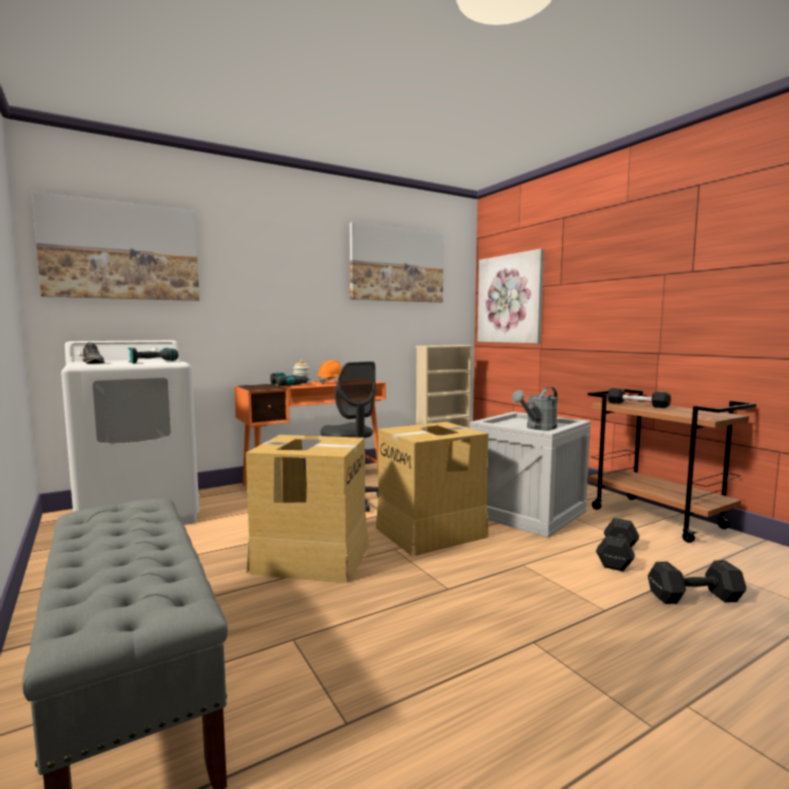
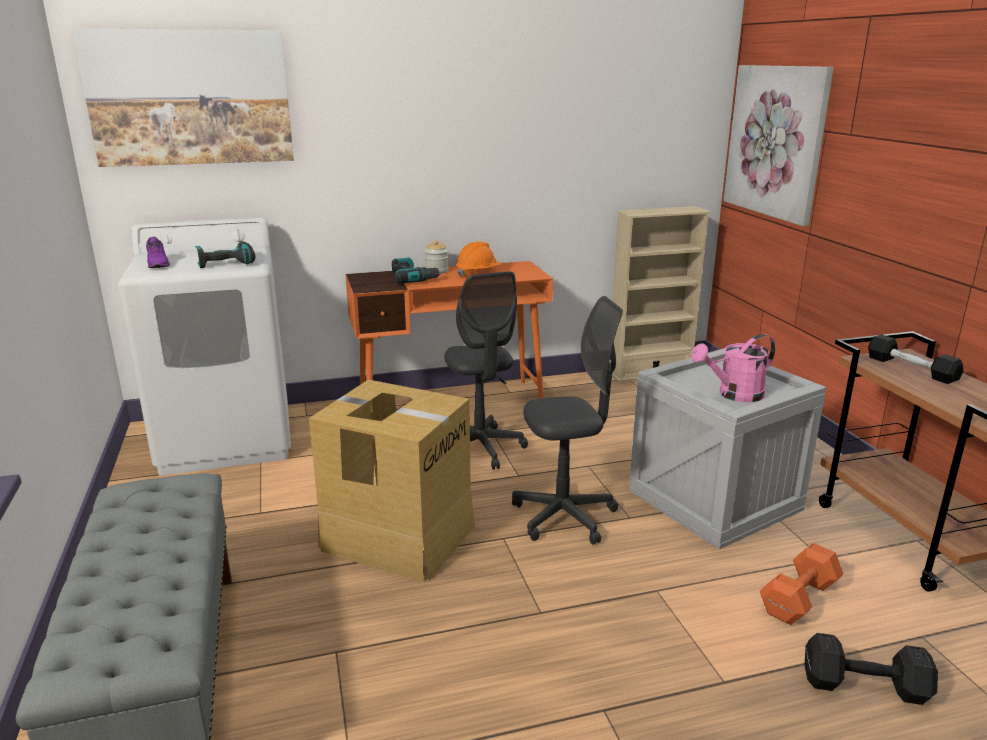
camera: 15 degrees right, 15 degrees up
grey shoe [83,342,105,364] -> purple shoe [146,237,170,268]
picture [349,222,444,303] -> none
cardboard box [376,422,489,556] -> grey office chair [512,296,623,545]
grey watering can [512,387,558,431] -> pink watering can [691,334,775,402]
black dumbbell [596,518,639,571] -> orange dumbbell [760,543,843,625]

